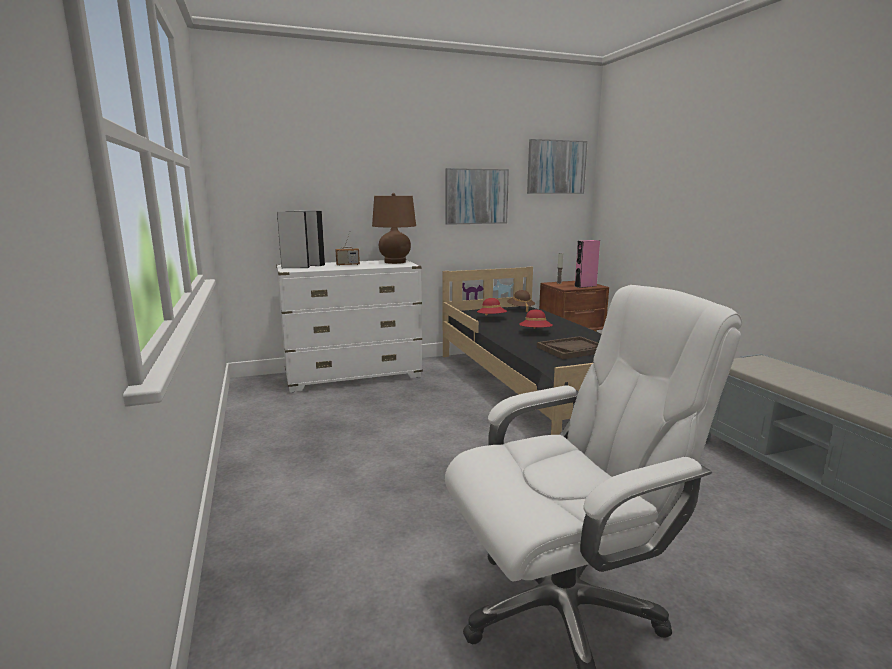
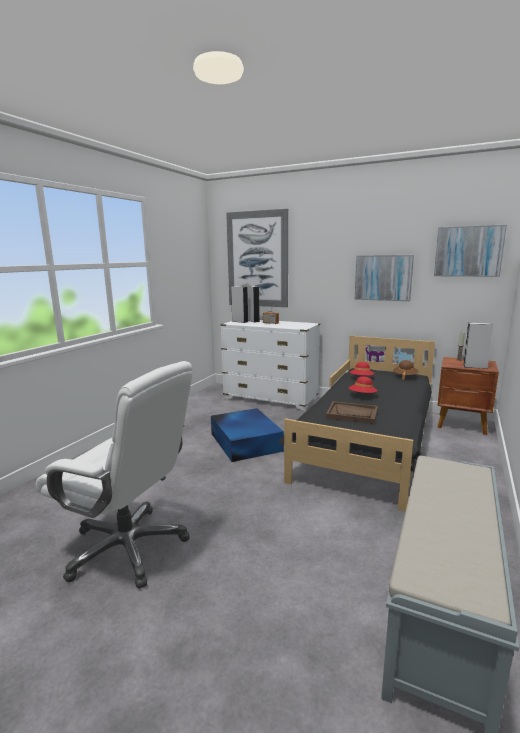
camera: 45 degrees right, 0 degrees up
brown table lamp [372,193,416,264] -> none
pink speaker [574,240,600,288] -> grey speaker [463,323,493,369]
none -> blue storage box [211,408,284,462]
none -> picture [226,209,288,307]

